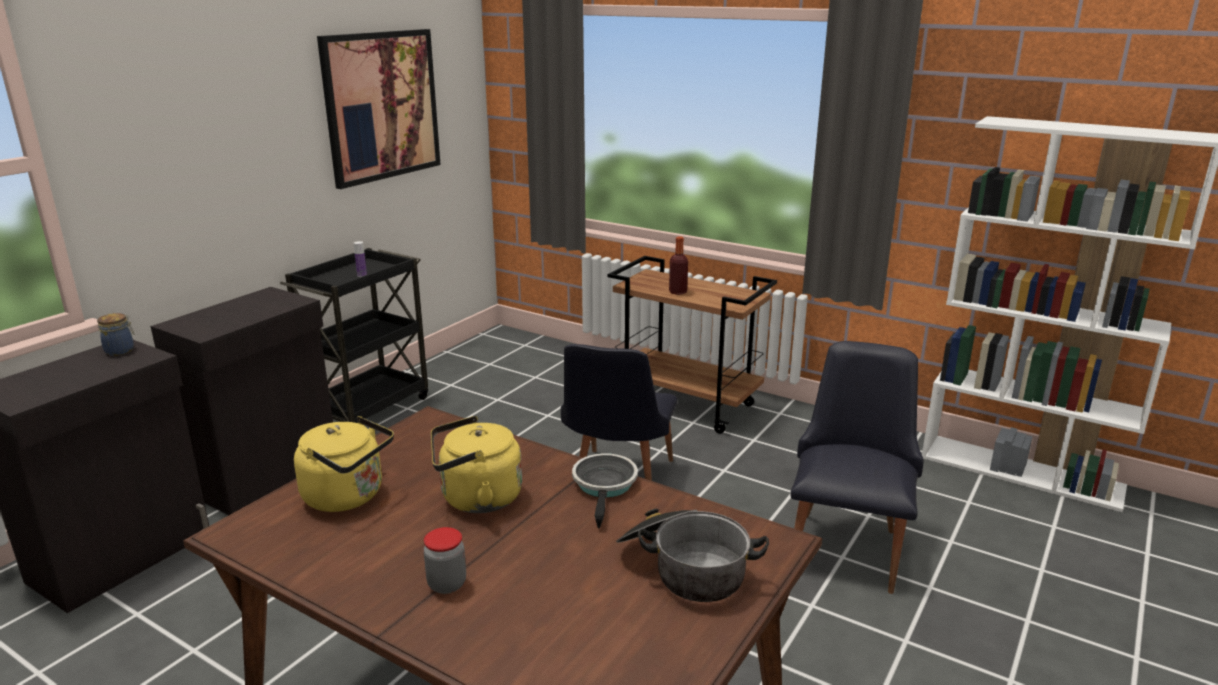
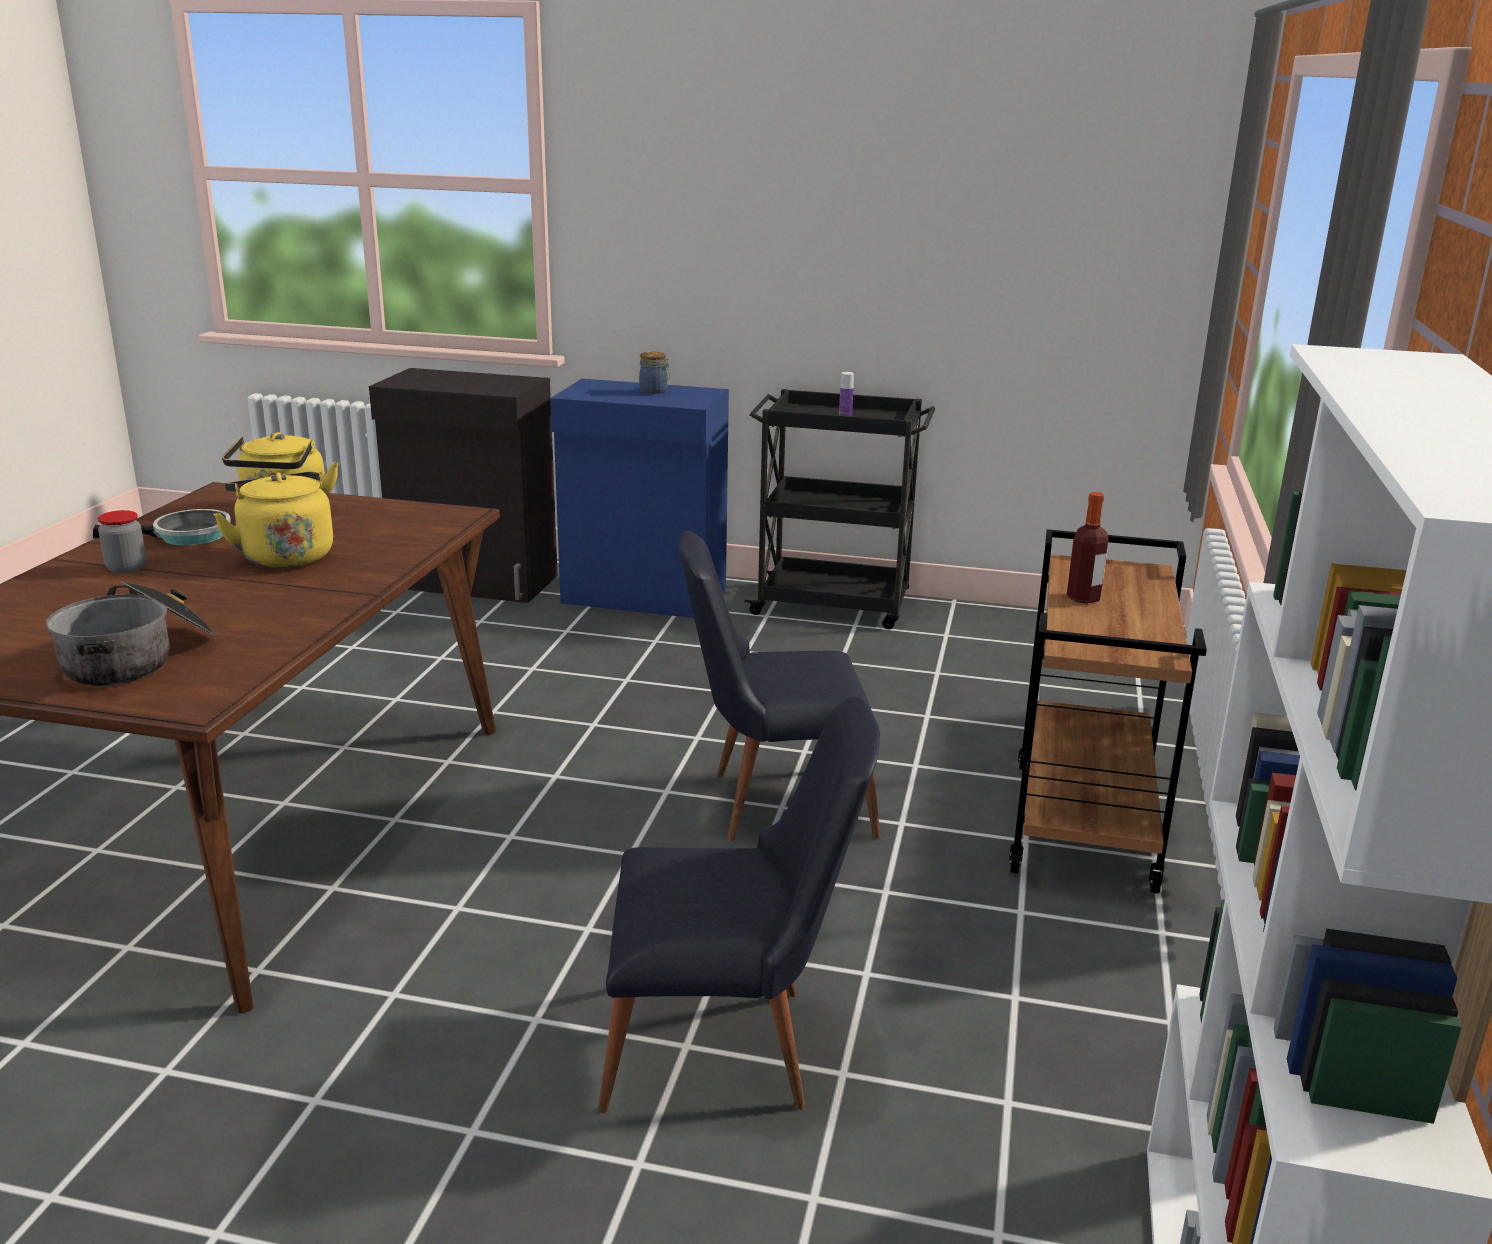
camera: 70 degrees right, 0 degrees up
jar [97,313,134,356] -> jar moved to [639,351,670,394]
black cabinet [151,287,333,515] -> blue cabinet [550,379,729,618]
picture [317,29,441,189] -> none
frying pan [572,453,638,529] -> frying pan moved to [93,509,231,546]

